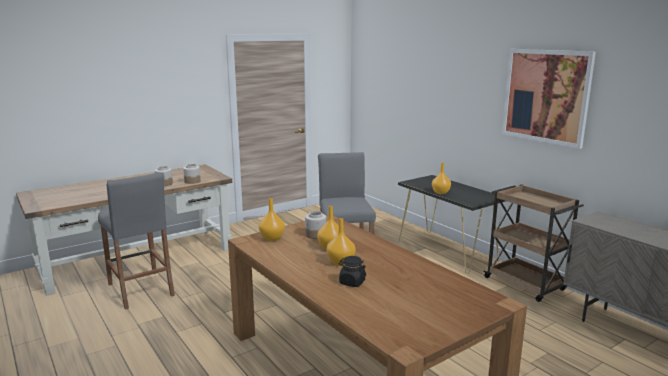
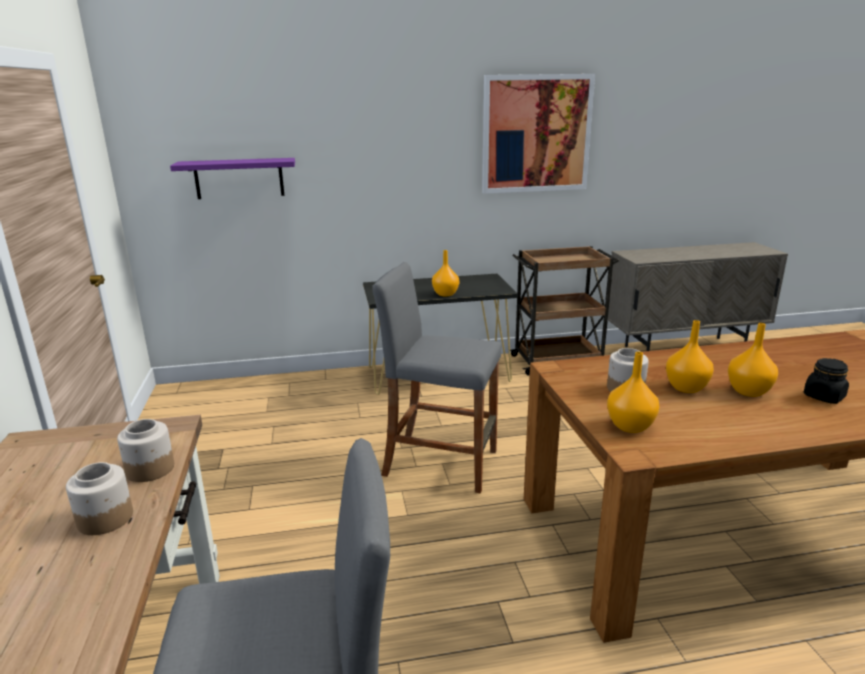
camera: 65 degrees left, 5 degrees up
none -> purple shelf [170,158,295,199]

